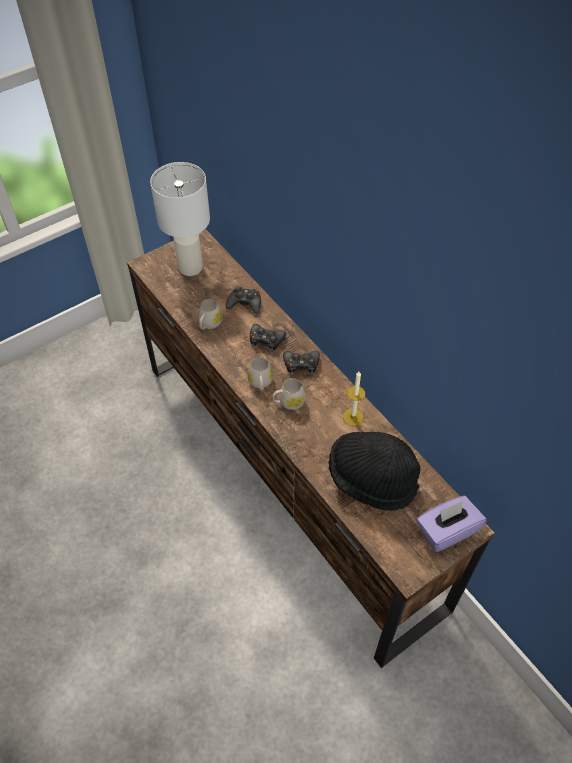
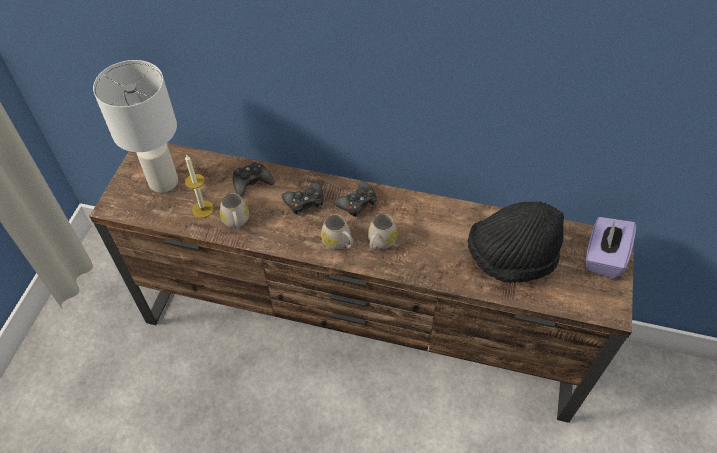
camera: 40 degrees left, 0 degrees up
candle [343,372,365,426] -> candle moved to [185,154,214,218]

